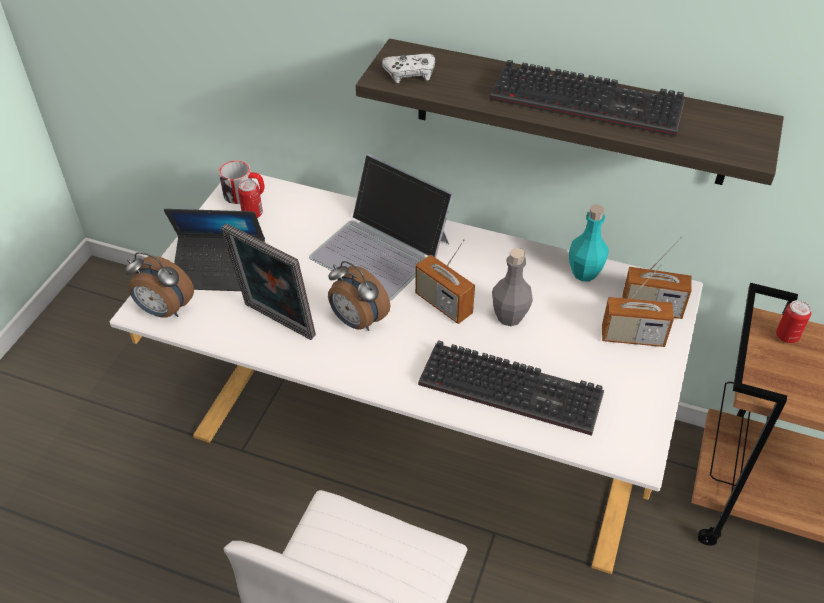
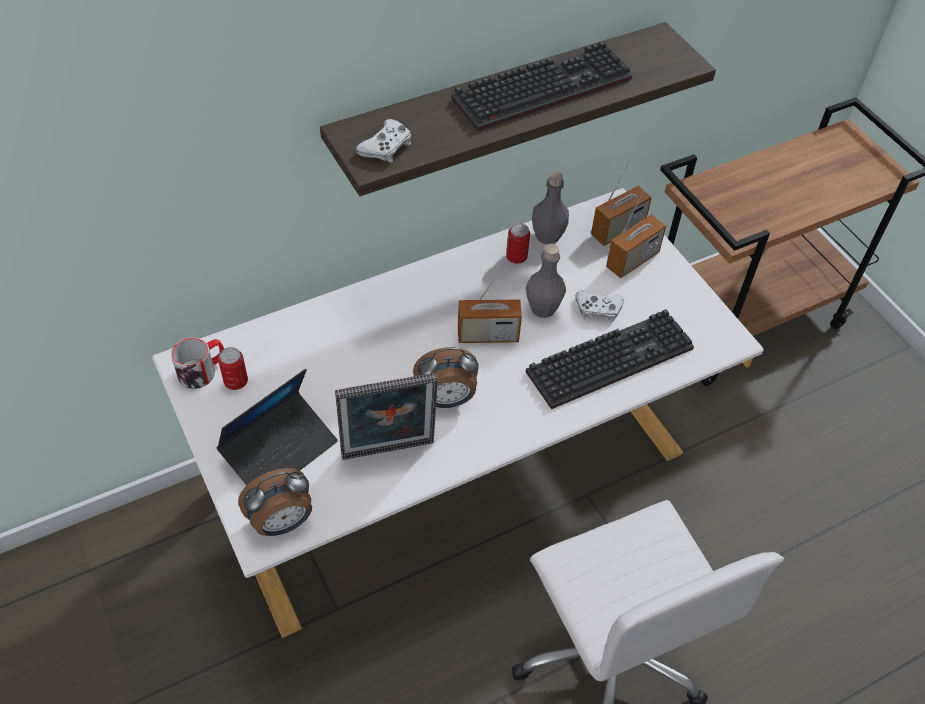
camera: 50 degrees left, 5 degrees up
laptop [309,154,453,301] -> none
turquoise bottle [569,205,609,281] -> grey bottle [532,171,569,245]
can [776,300,811,343] -> can moved to [506,223,530,264]
none -> white game controller [575,291,624,322]

